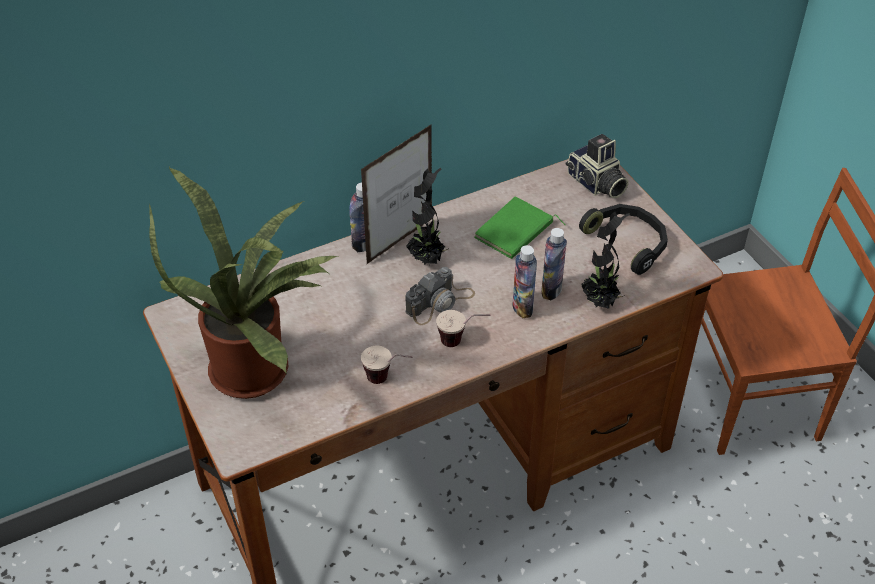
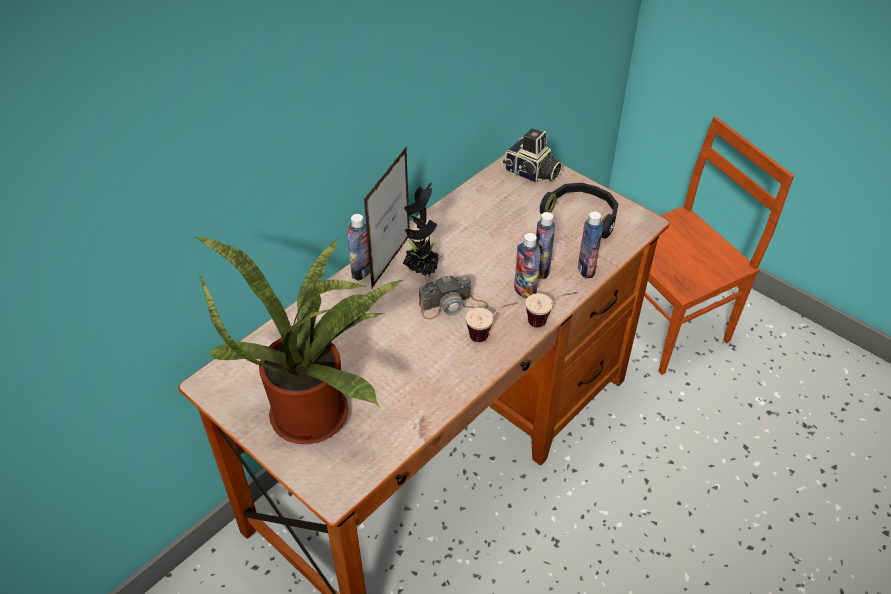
camera: 20 degrees left, 0 degrees up
cup [361,346,413,384] -> cup moved to [525,292,578,327]
camera [405,267,475,325] -> camera turned 45 degrees clockwise [419,275,488,319]
green book [474,197,566,259] -> none
potted plant [581,212,630,309] -> bottle [578,211,603,278]

